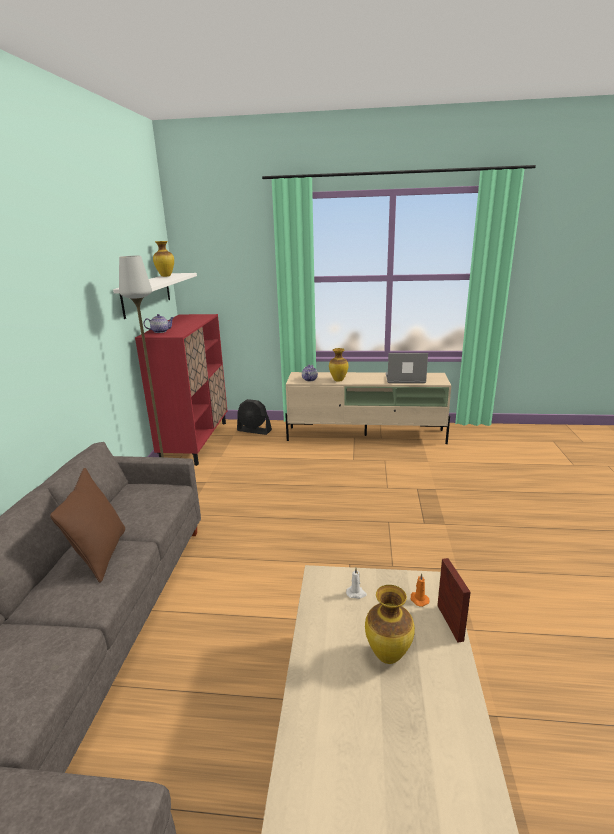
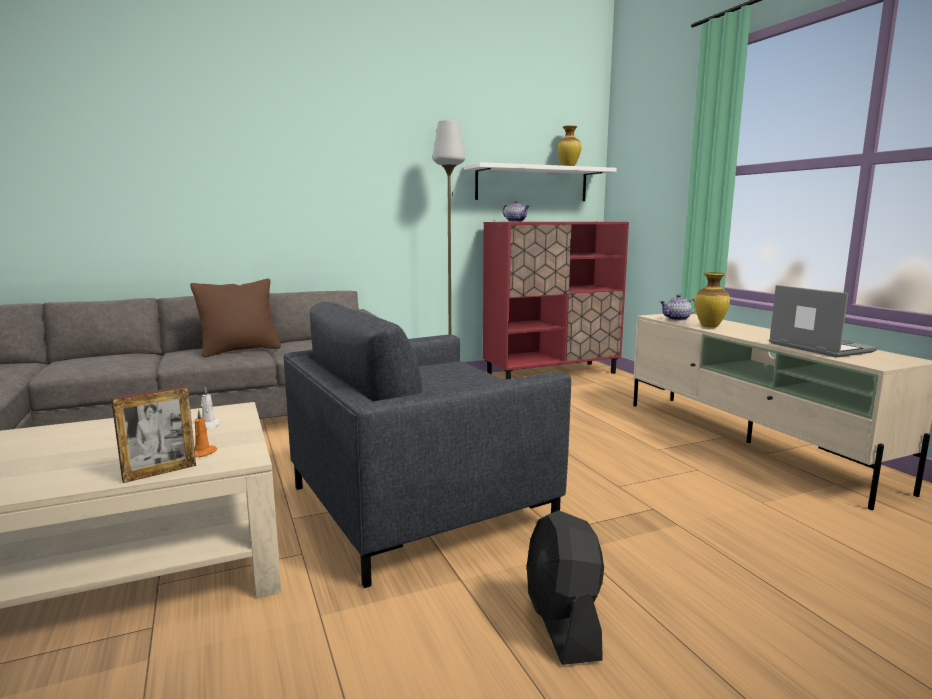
camera: 60 degrees right, 10 degrees down
black fan [237,399,272,435] -> black fan moved to [527,510,604,665]
vase [365,585,415,664] -> none
none -> grey armchair [284,301,571,588]

